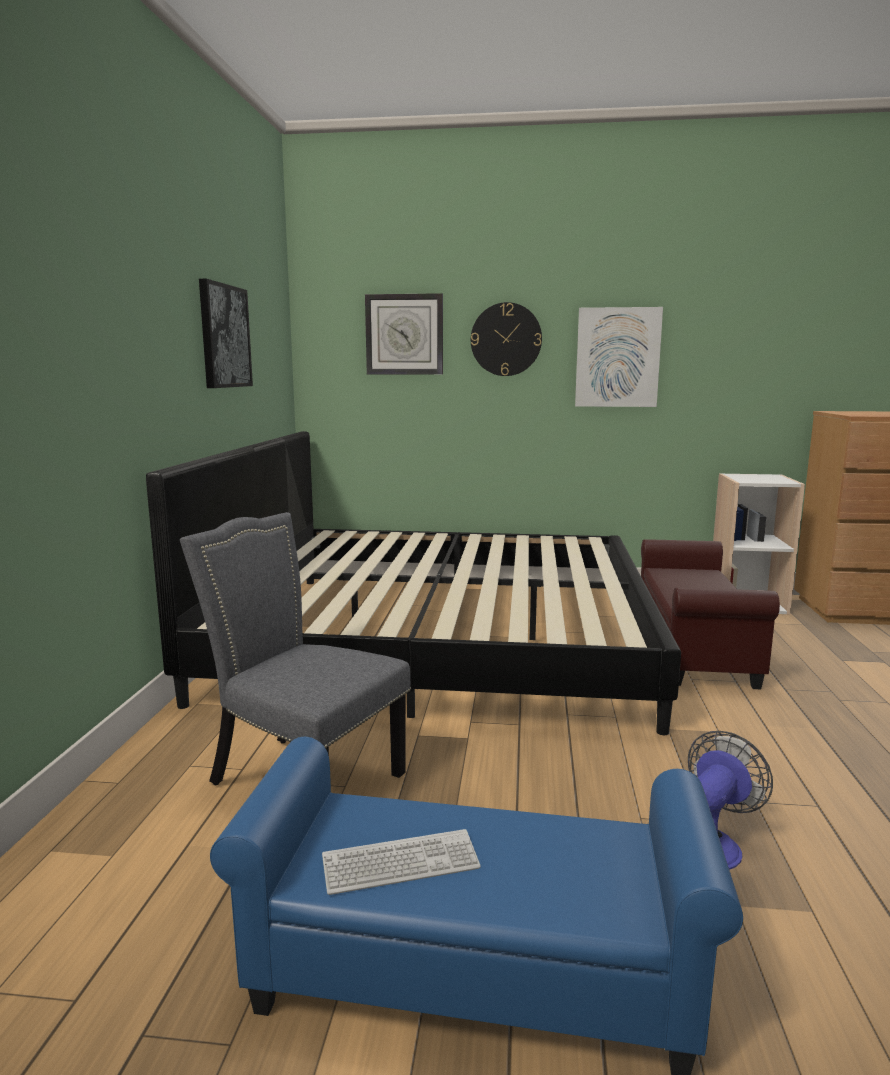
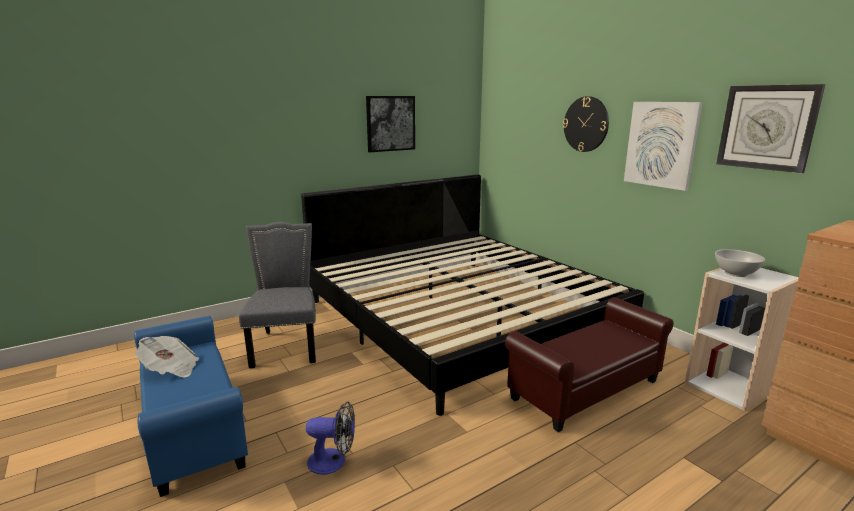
camera: 50 degrees right, 5 degrees up
keyboard [322,829,481,895] -> newspaper [135,336,199,377]
wall clock [365,293,443,374] -> wall clock moved to [716,84,825,173]
none -> white bowl [715,249,765,277]

